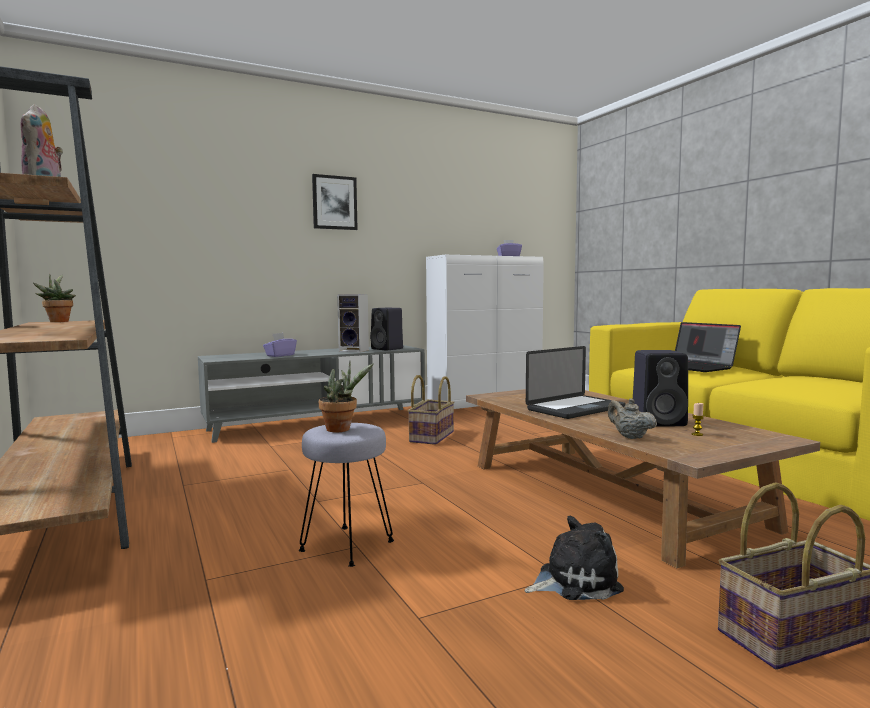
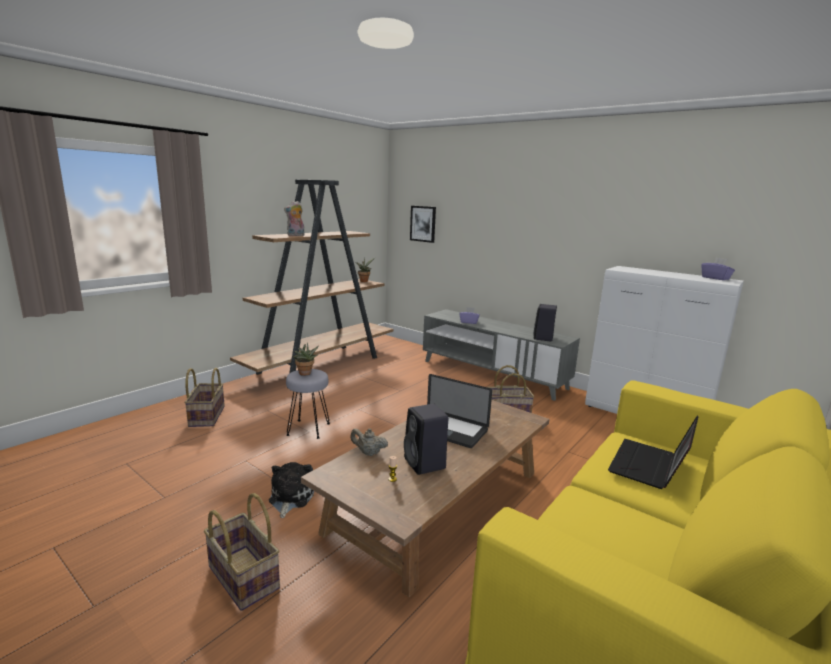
camera: 65 degrees right, 10 degrees up
picture [312,174,358,230] -> picture moved to [410,206,436,243]
speaker [337,294,369,352] -> none
plush toy [525,516,624,600] -> plush toy turned 135 degrees counterclockwise [269,462,314,518]
beige teapot [608,398,657,439] -> beige teapot turned 105 degrees counterclockwise [350,428,388,456]
none -> basket [184,368,225,427]

